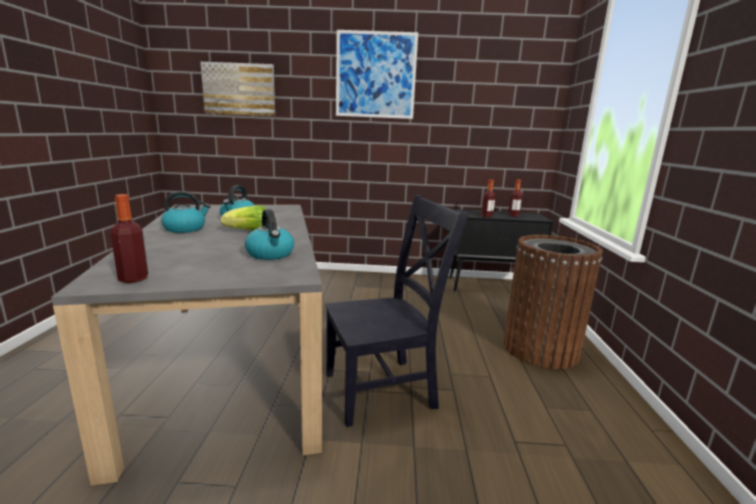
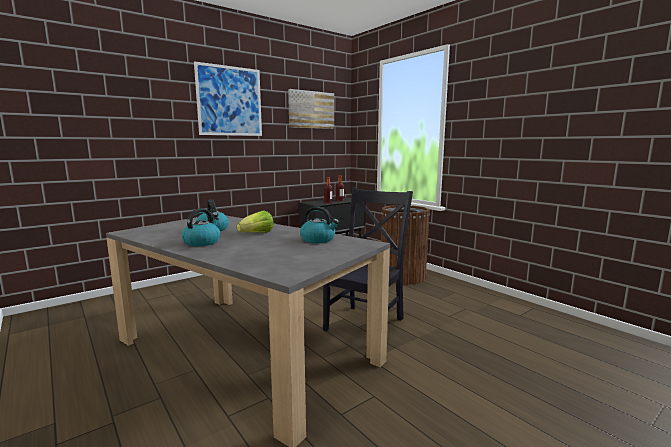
camera: 40 degrees left, 5 degrees down
bottle [111,194,148,283] -> none
picture [201,62,275,116] -> picture moved to [288,89,334,129]

